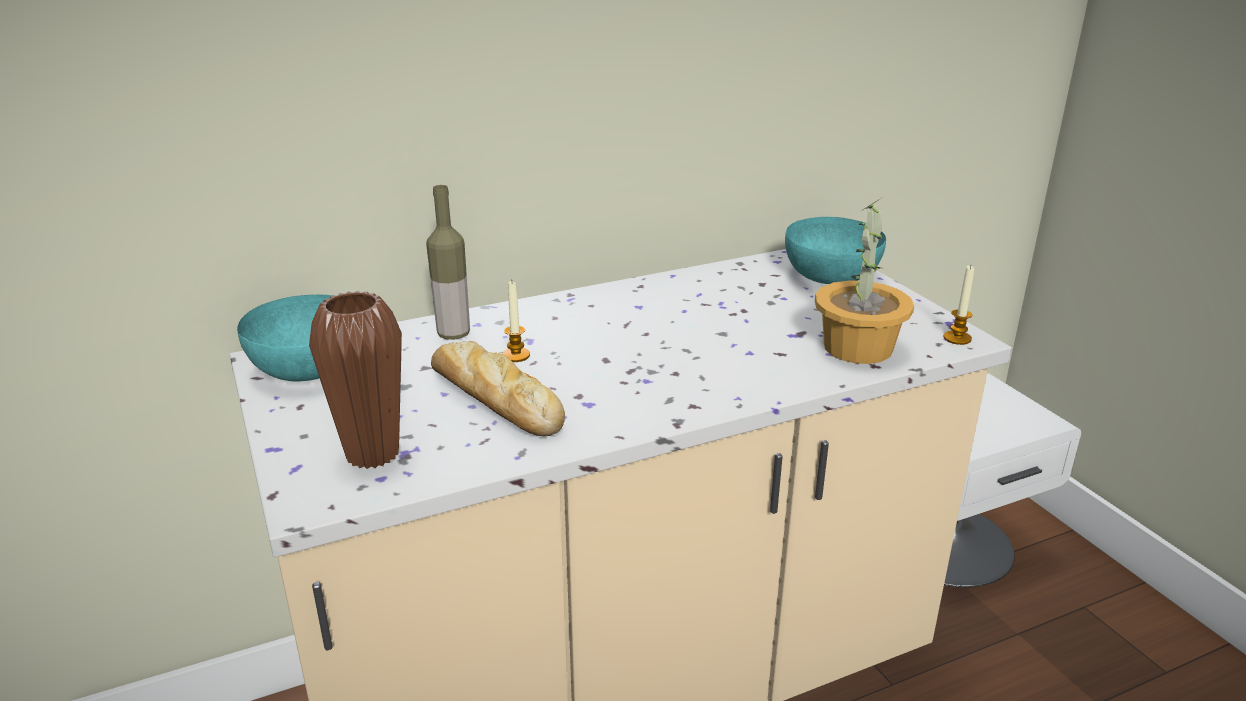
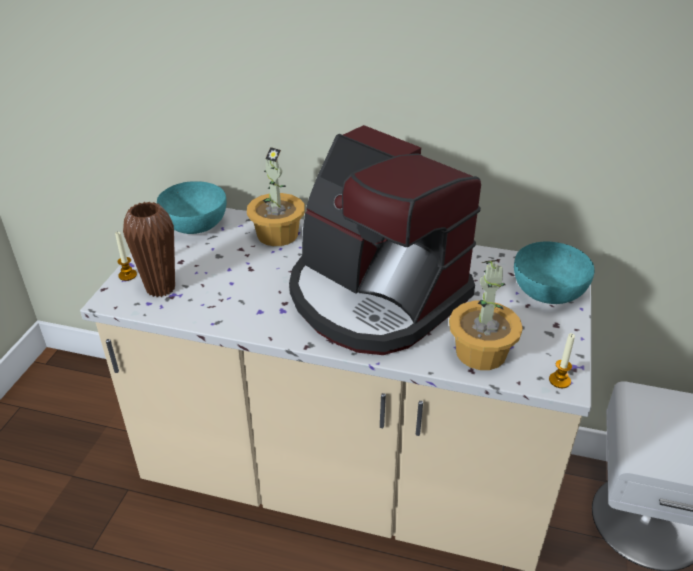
camera: 40 degrees right, 10 degrees up
bottle [426,185,470,340] -> potted plant [247,147,305,246]
bread [431,341,565,437] -> none
candle [502,282,530,362] -> candle moved to [115,231,137,281]
none -> coffee machine [289,125,481,355]

